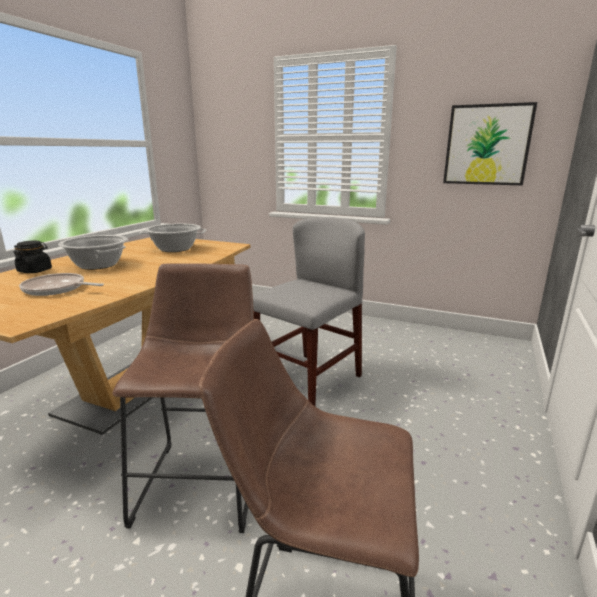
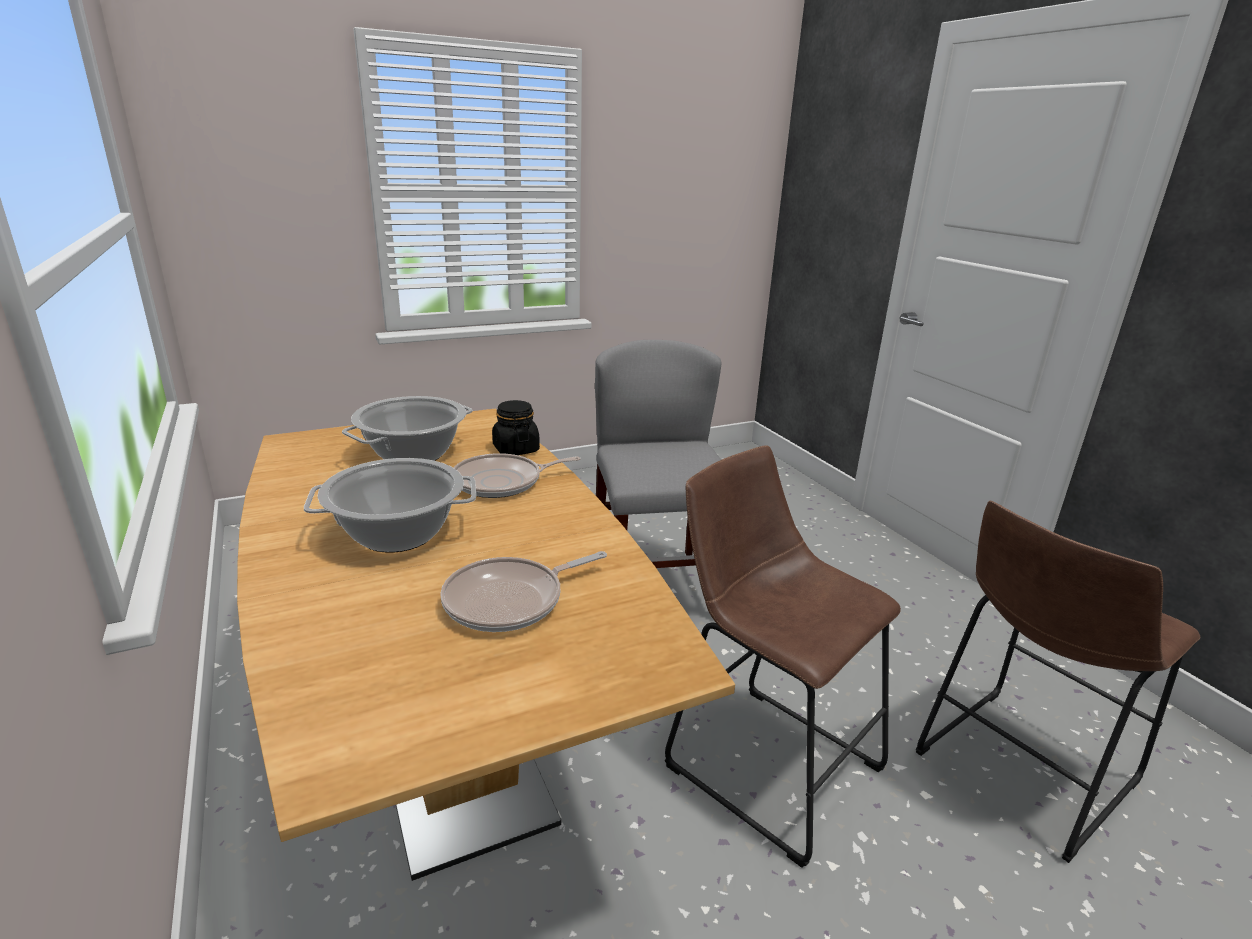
camera: 50 degrees left, 5 degrees up
black jar [13,241,52,273] -> black jar moved to [492,400,540,455]
picture [443,102,537,185] -> none
none -> frying pan [454,453,580,498]

